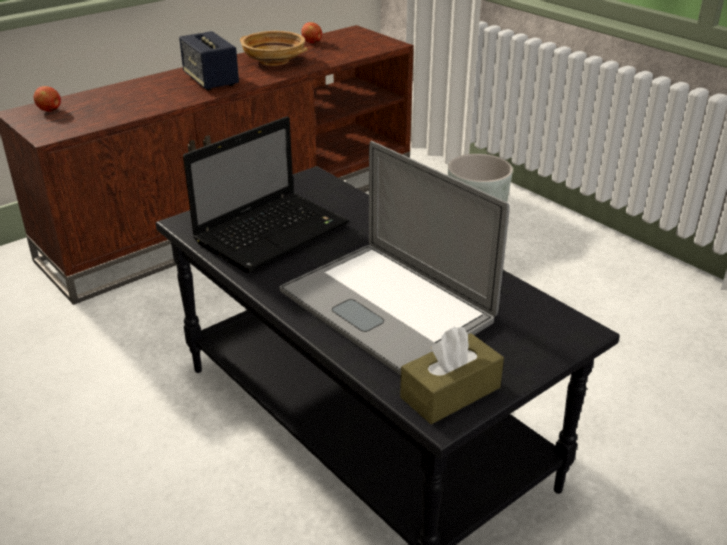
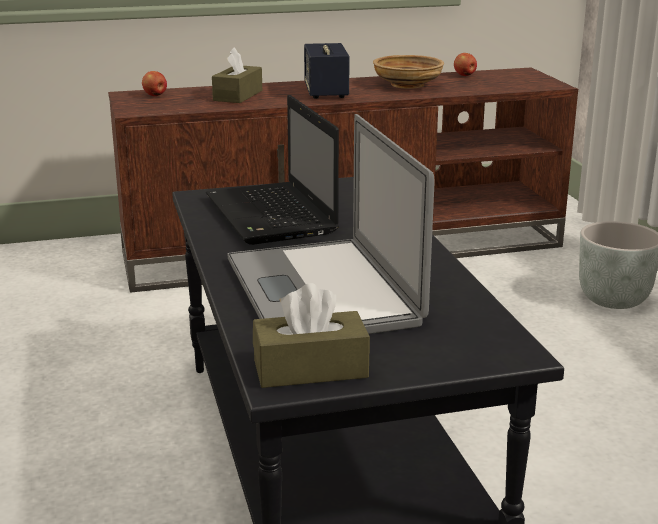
camera: 25 degrees right, 10 degrees down
laptop [183,116,349,273] -> laptop turned 90 degrees clockwise [206,95,339,245]
none -> brown tissue box [212,47,262,103]

